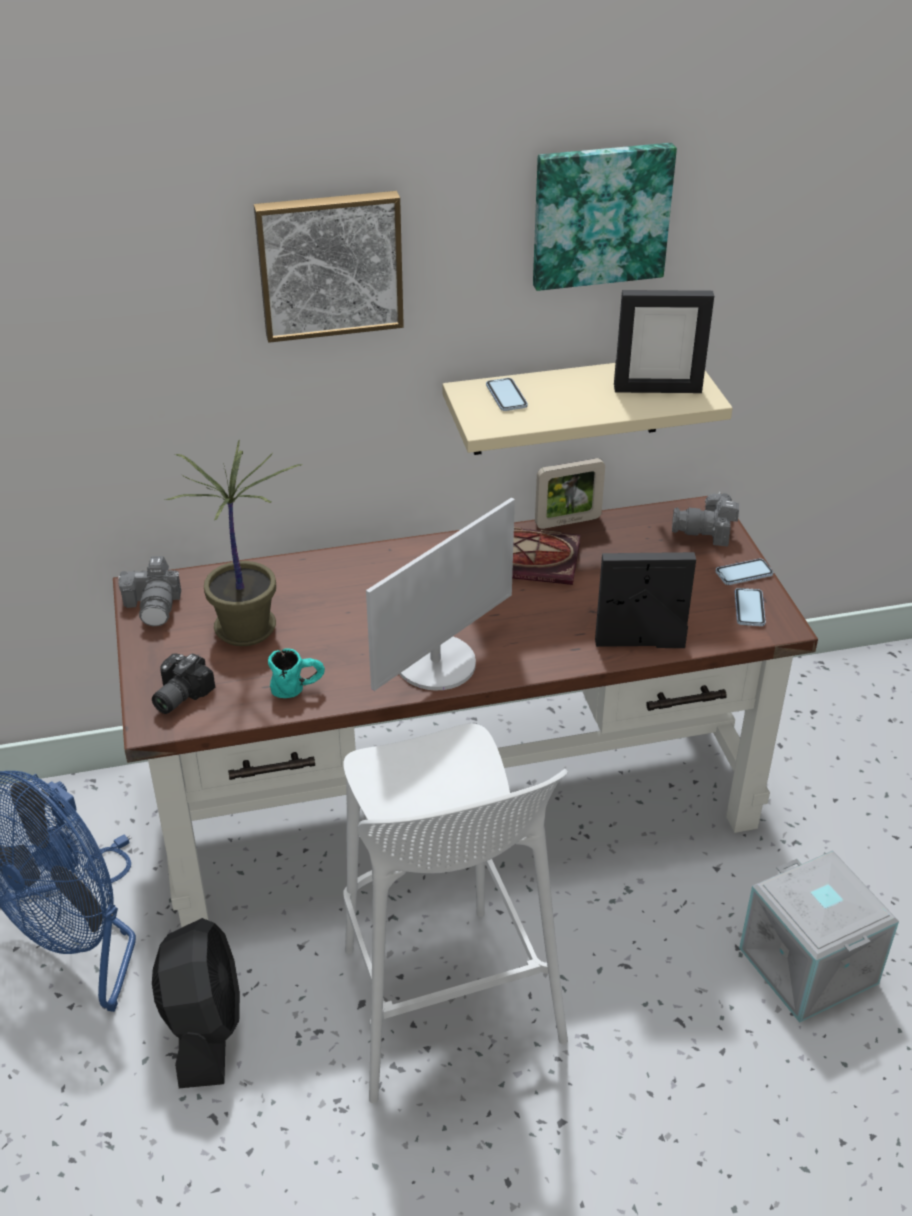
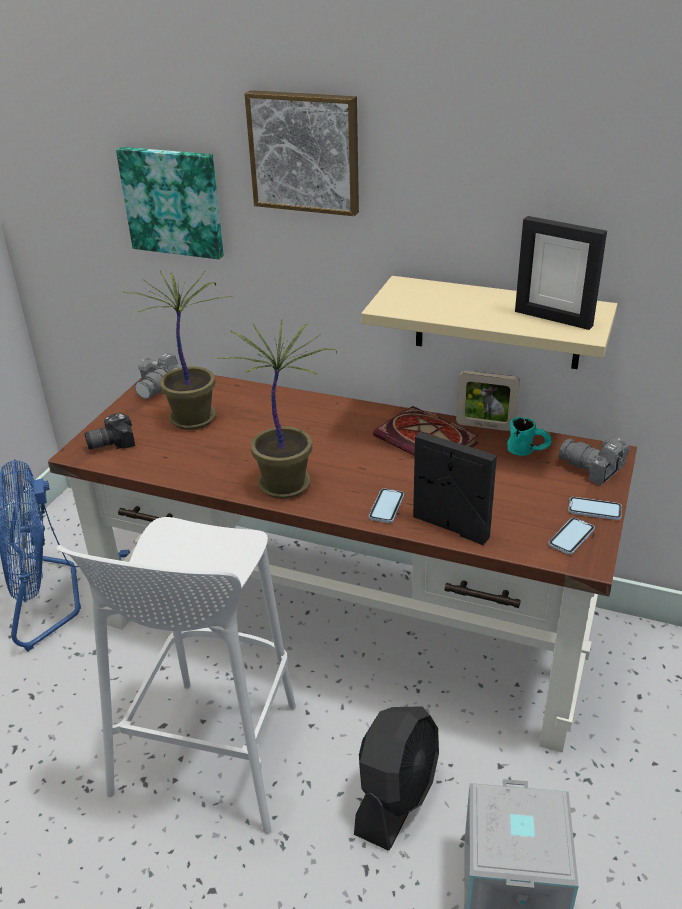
camera: 35 degrees right, 5 degrees down
black fan [152,918,240,1088] -> black fan moved to [354,707,439,851]
turquoise mug [268,648,325,698] -> turquoise mug moved to [507,417,552,456]
monitor [366,498,515,691] -> potted plant [218,319,337,499]
phone [486,378,528,411] -> phone moved to [369,489,404,523]
picture [533,143,677,291] -> picture moved to [116,147,224,259]

